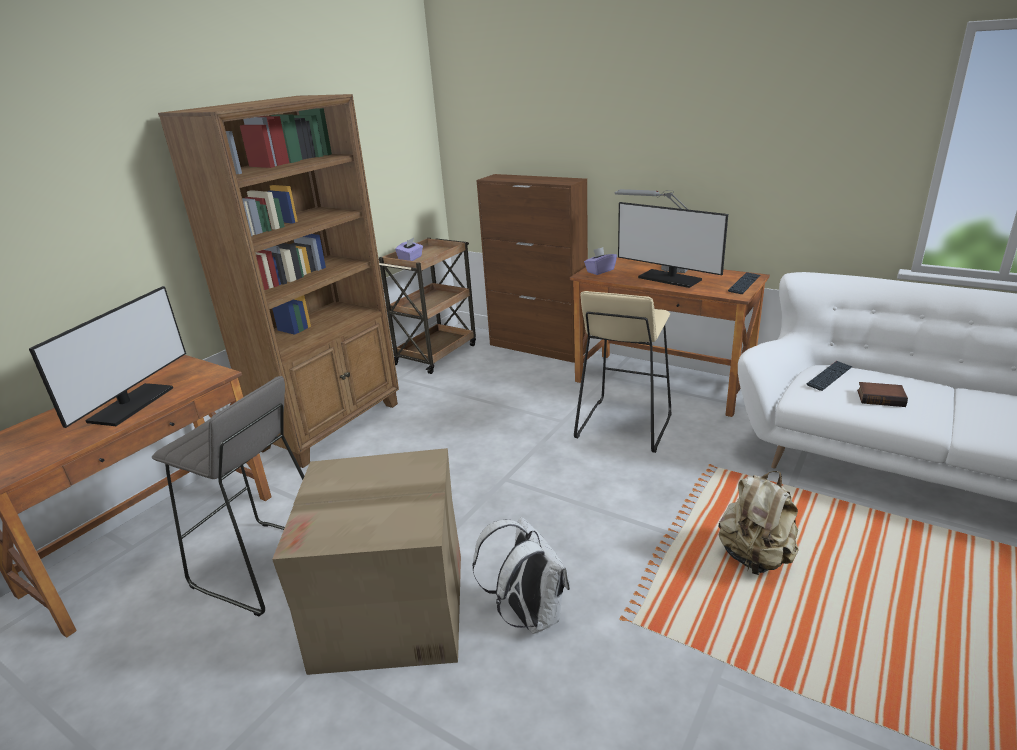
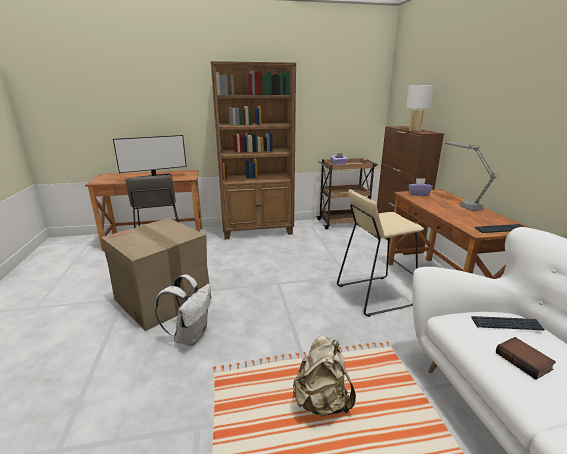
camera: 45 degrees right, 5 degrees down
monitor [618,202,728,288] -> none
none -> white table lamp [406,85,434,131]

